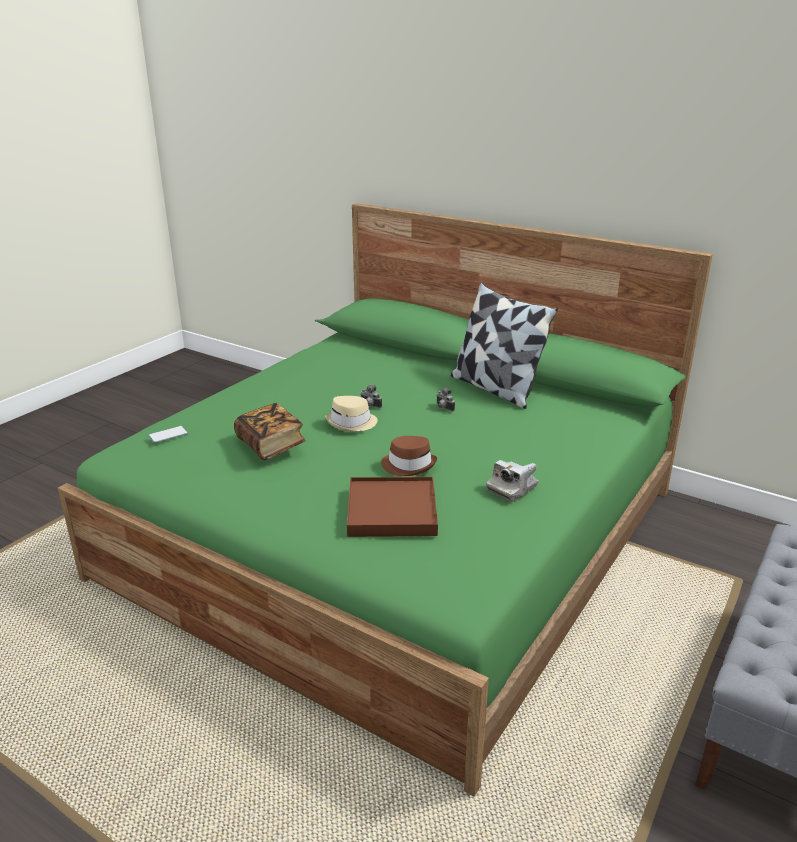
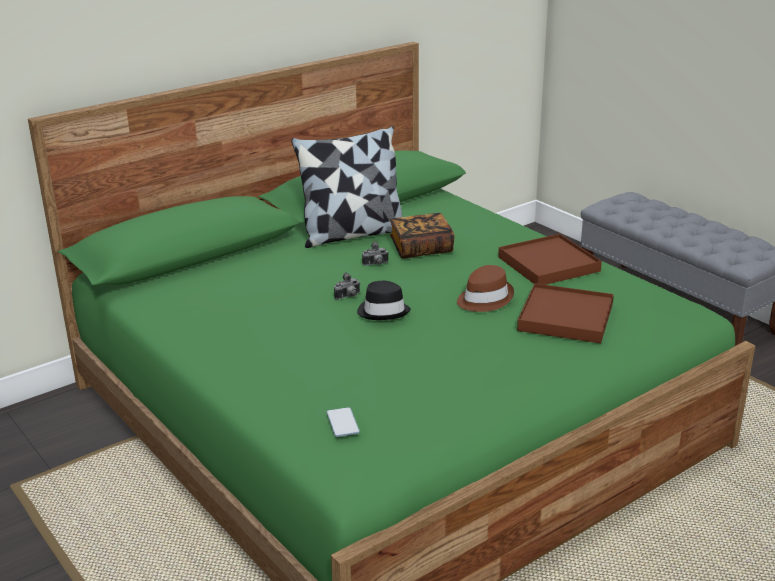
camera: 70 degrees left, 0 degrees up
book [234,403,306,460] -> book moved to [390,213,455,259]
beige hat [325,396,378,432] -> black hat [357,281,411,320]
camera [486,460,538,502] -> brown tray [498,234,602,285]

